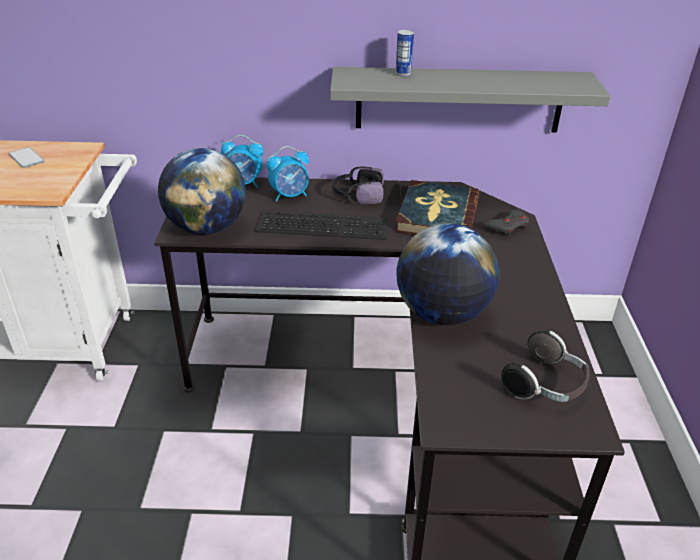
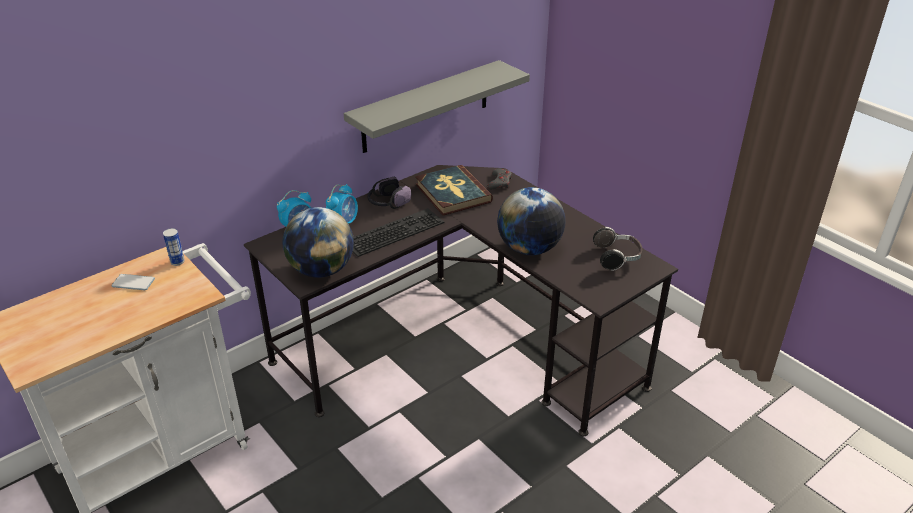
camera: 40 degrees left, 0 degrees up
can [395,30,414,77] -> can moved to [163,228,185,266]

